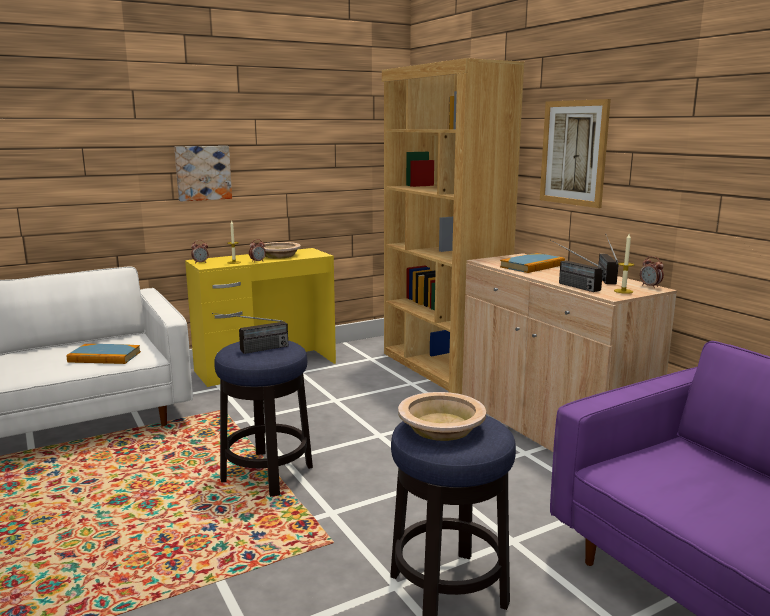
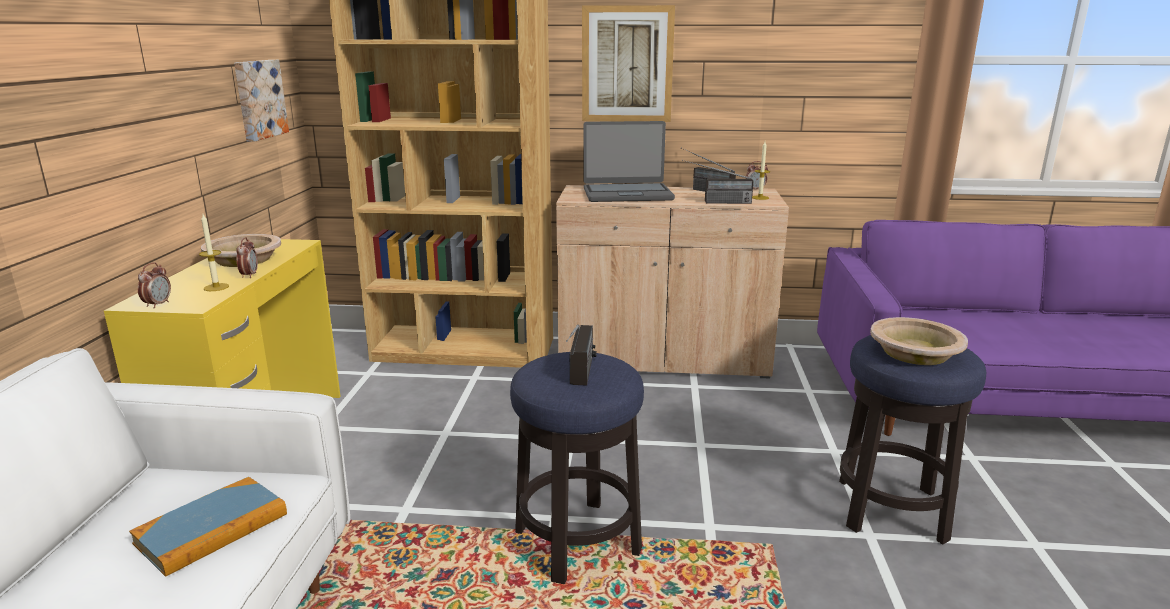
camera: 55 degrees left, 5 degrees up
picture [174,146,232,202] -> picture moved to [234,60,289,142]
book [500,253,565,273] -> laptop [583,121,675,202]

